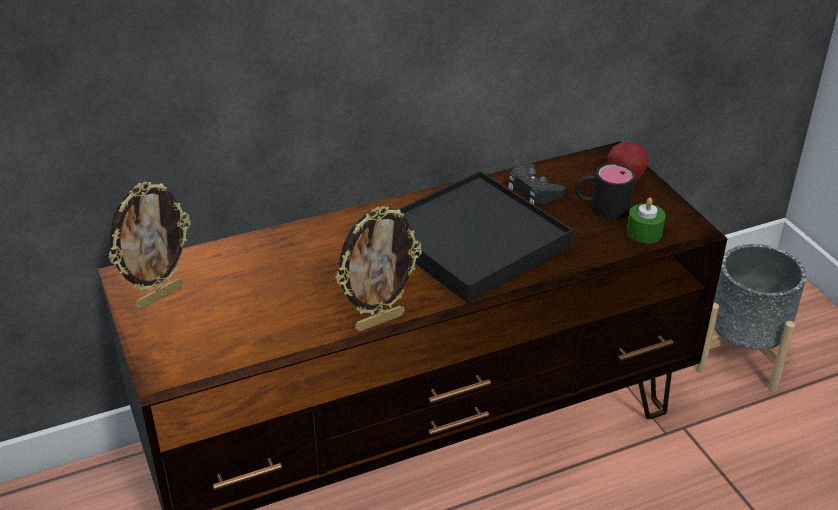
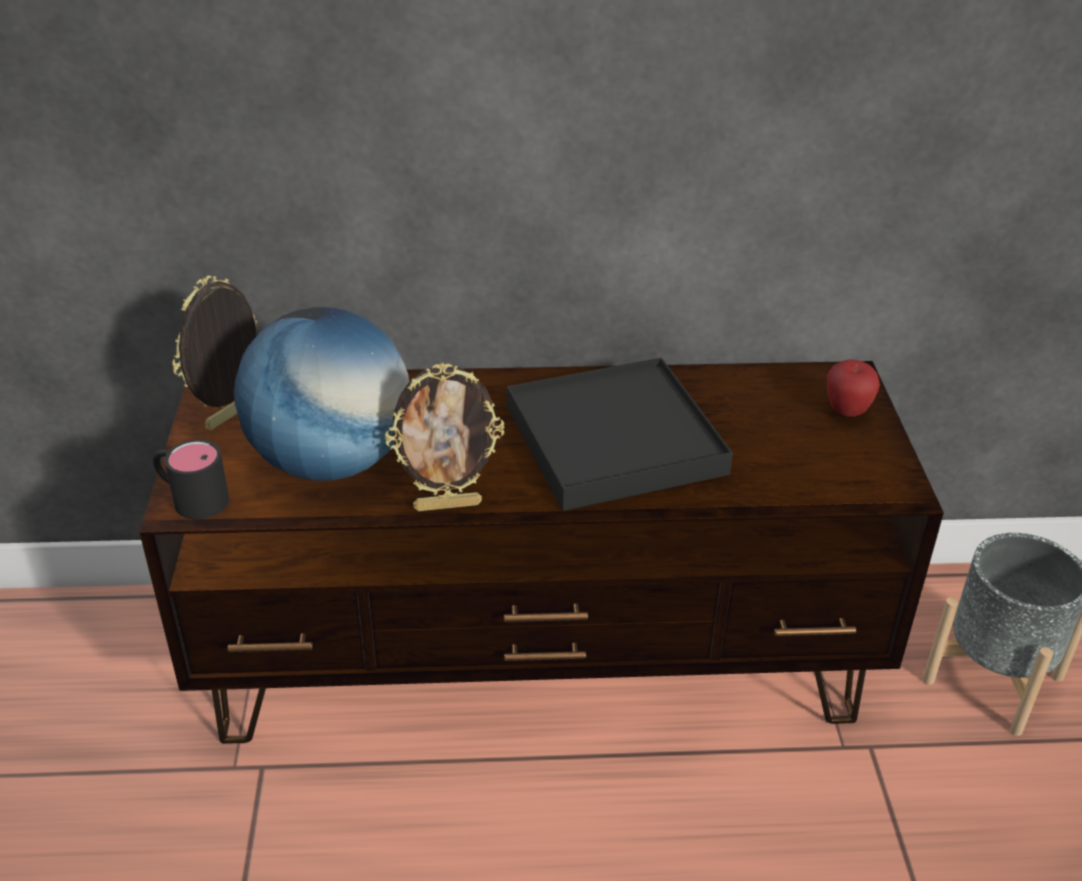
camera: 20 degrees right, 0 degrees up
picture frame [108,182,191,309] -> picture frame turned 150 degrees clockwise [172,275,257,430]
black game controller [508,164,565,205] -> none
black mug [575,163,635,220] -> black mug moved to [153,440,229,520]
green candle [627,197,666,243] -> none
none -> globe [234,307,409,481]

